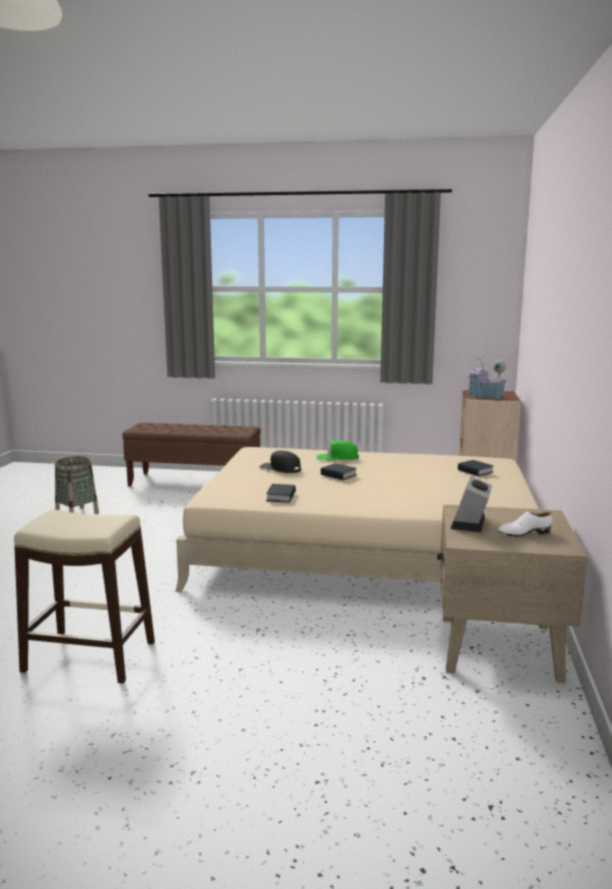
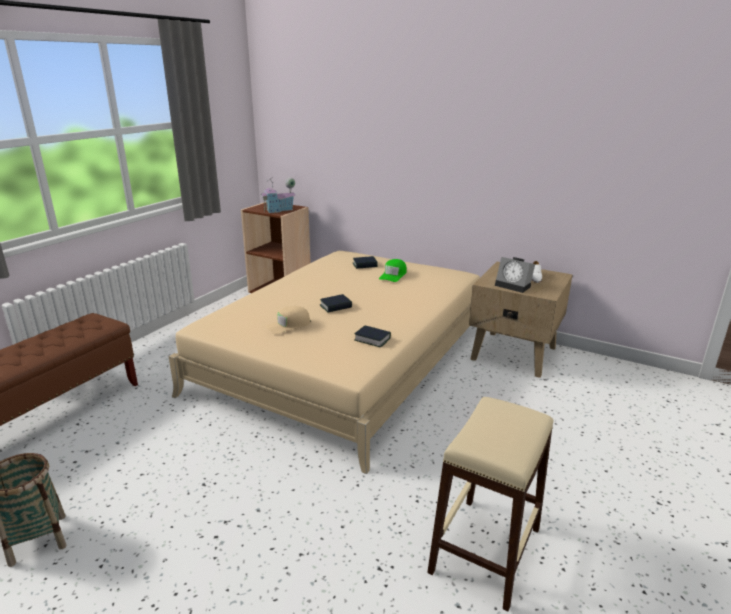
camera: 70 degrees left, 10 degrees up
black cap [259,450,301,473] -> beige cap [266,306,311,334]
green cap [317,440,359,460] -> green cap moved to [379,259,407,282]

